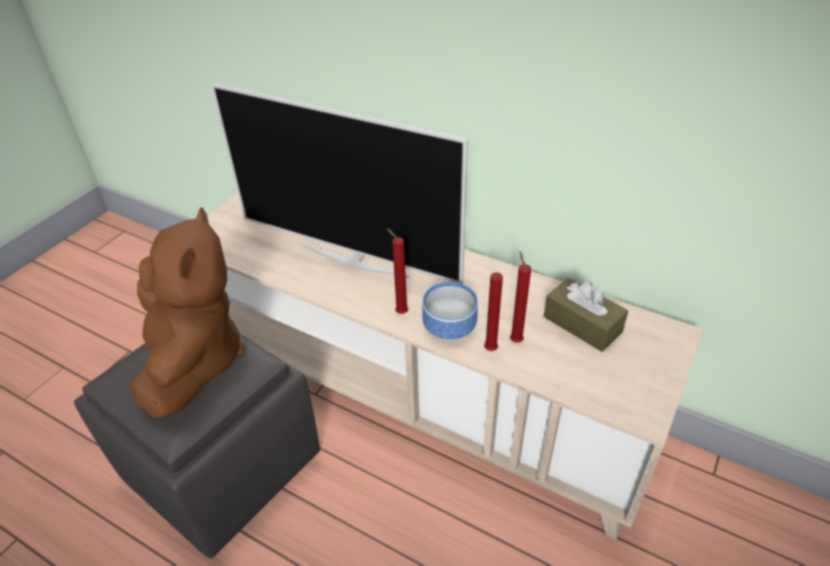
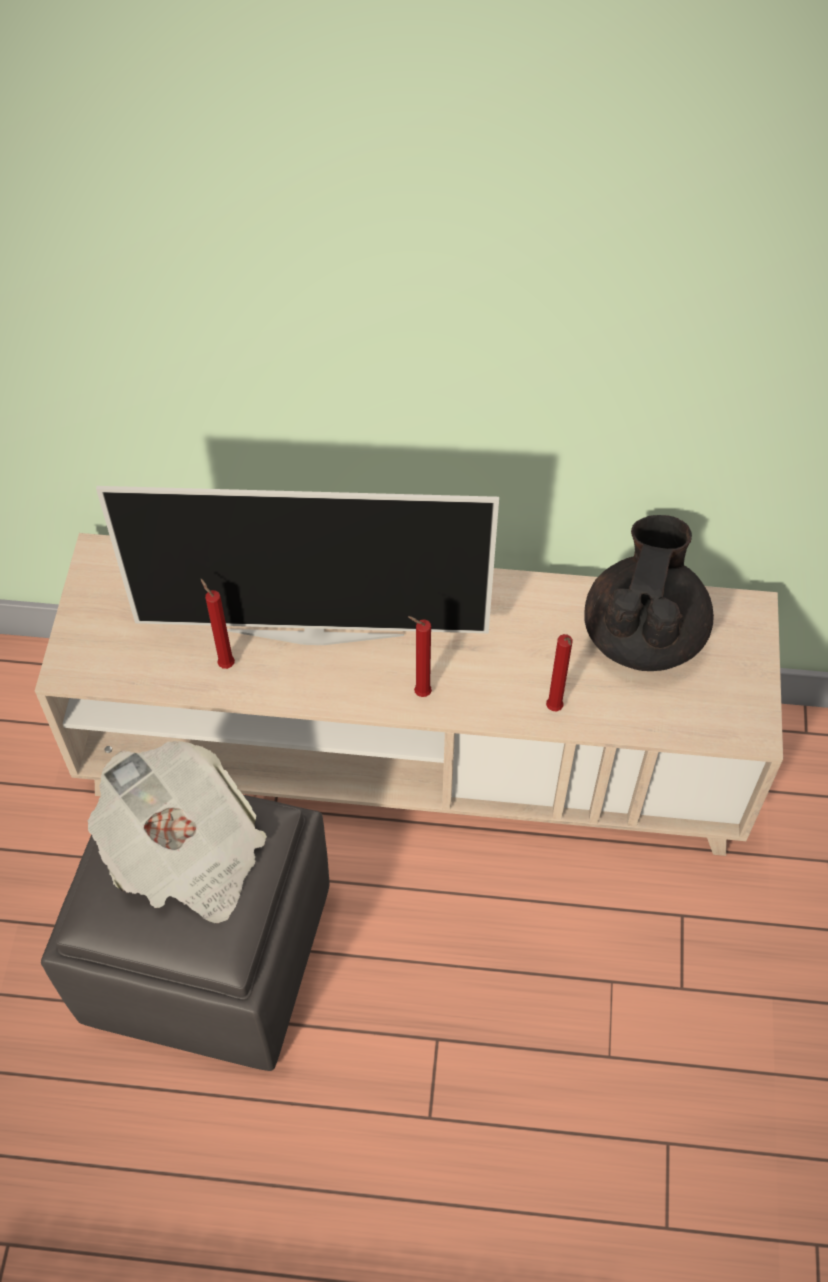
camera: 25 degrees left, 15 degrees up
brown plush toy [129,207,245,418] -> newspaper [88,741,267,923]
bowl [422,282,478,339] -> none
red candle [510,251,531,343] -> red candle moved to [201,579,235,669]
brown tissue box [544,278,628,352] -> black teapot [584,515,714,671]

